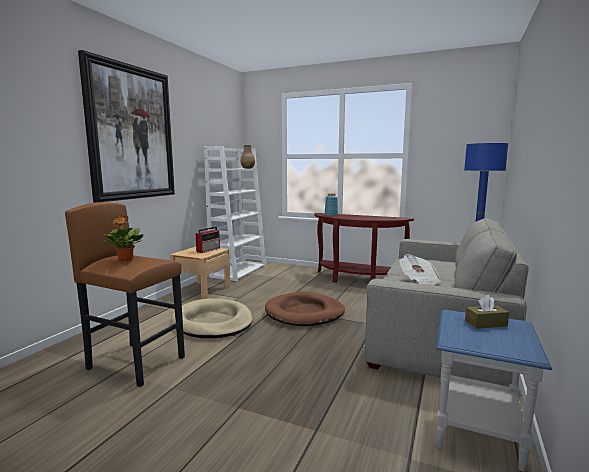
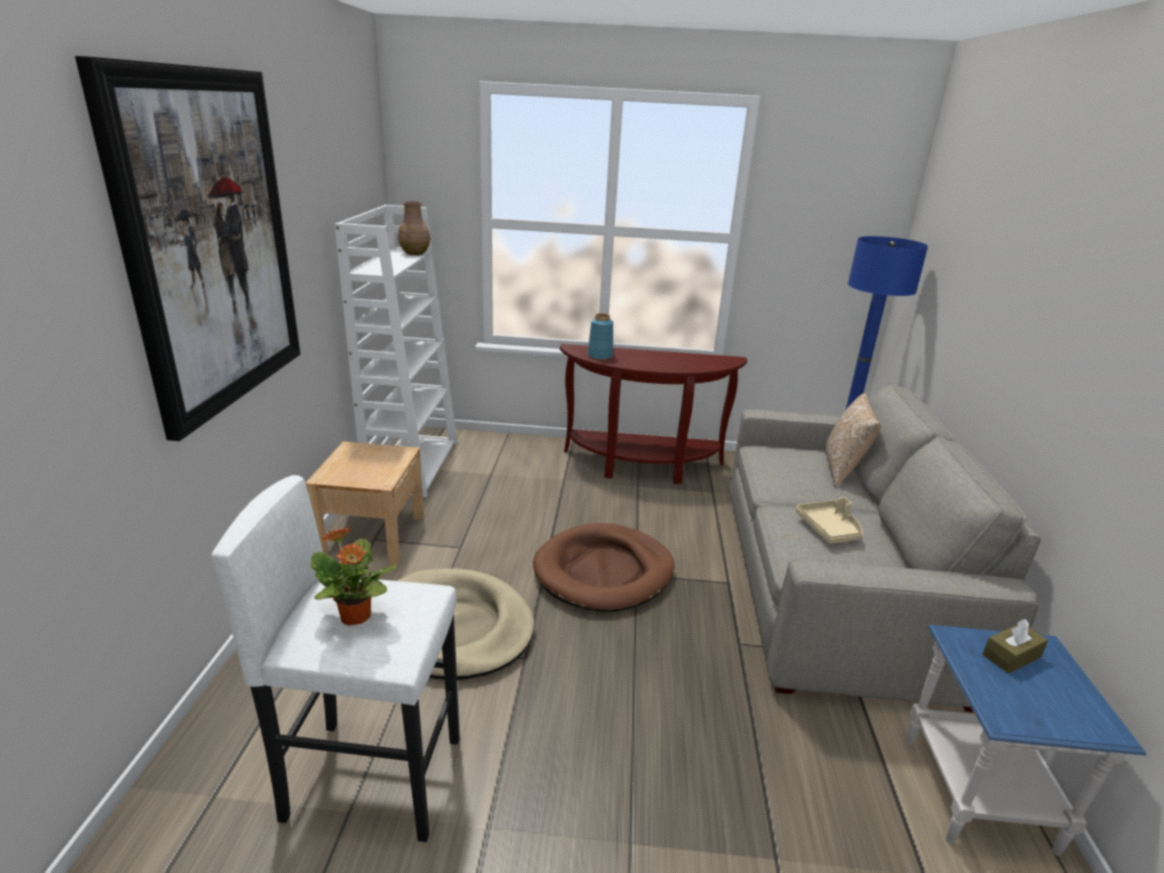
camera: 20 degrees left, 15 degrees up
brown stool [65,202,185,387] -> white stool [211,475,460,842]
radio [196,227,220,253] -> none
newspaper [399,254,441,285] -> beige tray [795,497,863,544]
none -> pillow [824,393,881,487]

